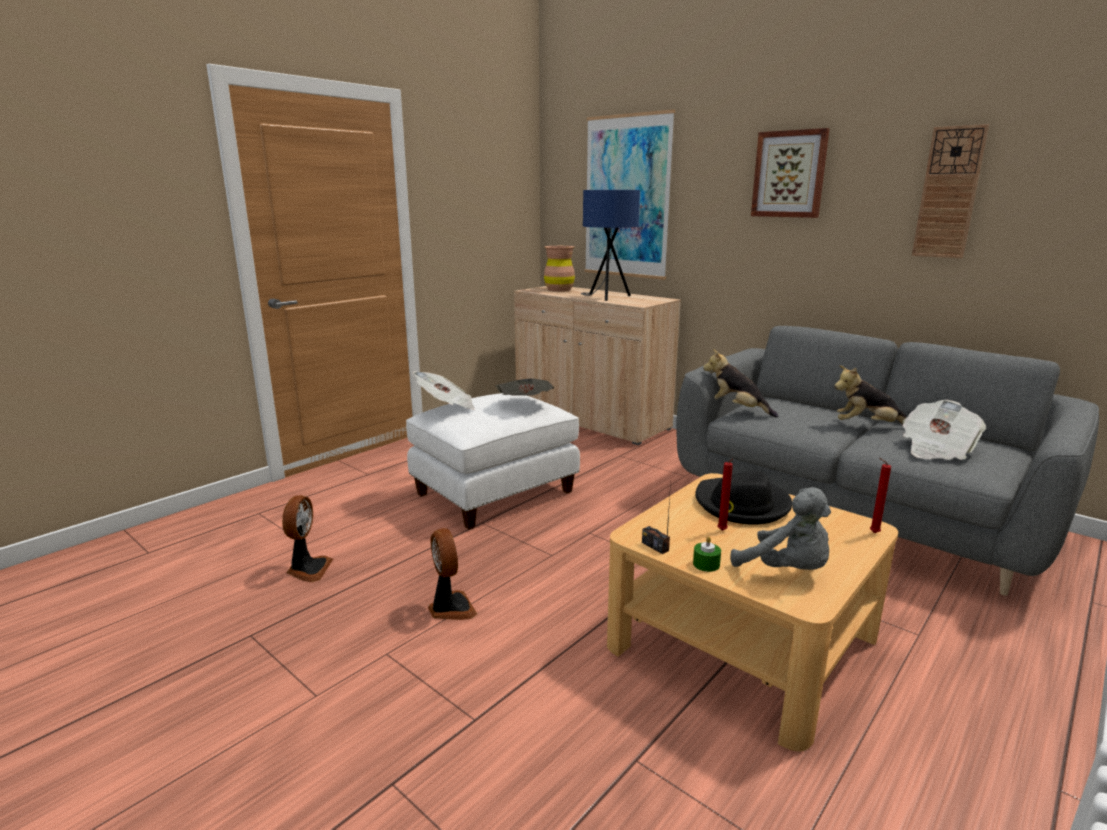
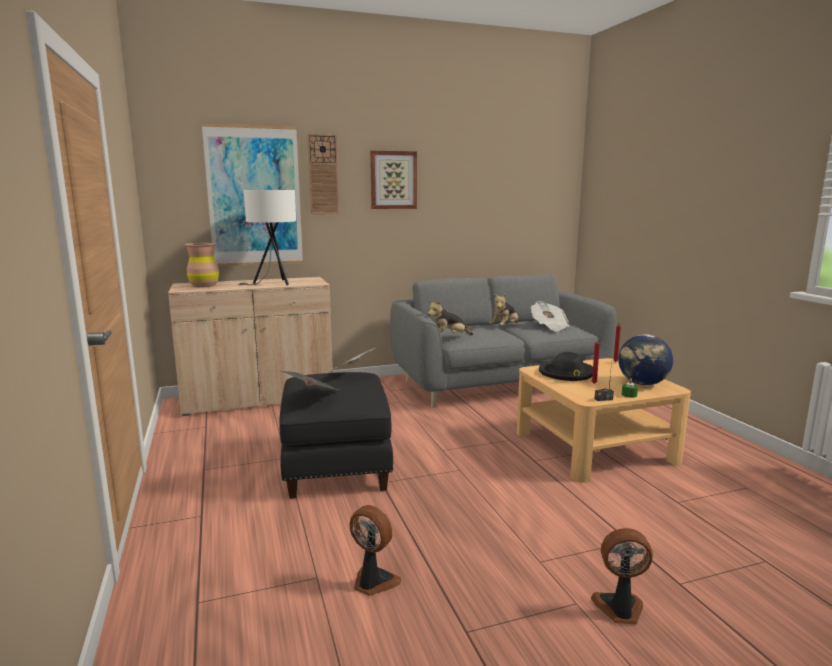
camera: 60 degrees left, 5 degrees down
white ottoman [406,393,580,529] -> black ottoman [279,372,393,499]
fan [428,528,477,620] -> fan moved to [591,528,653,624]
blue table lamp [581,190,640,301] -> white table lamp [238,190,296,285]
grey plush toy [730,487,831,570] -> globe [618,334,673,385]
wall clock [912,124,989,258] -> wall clock moved to [307,133,339,214]

